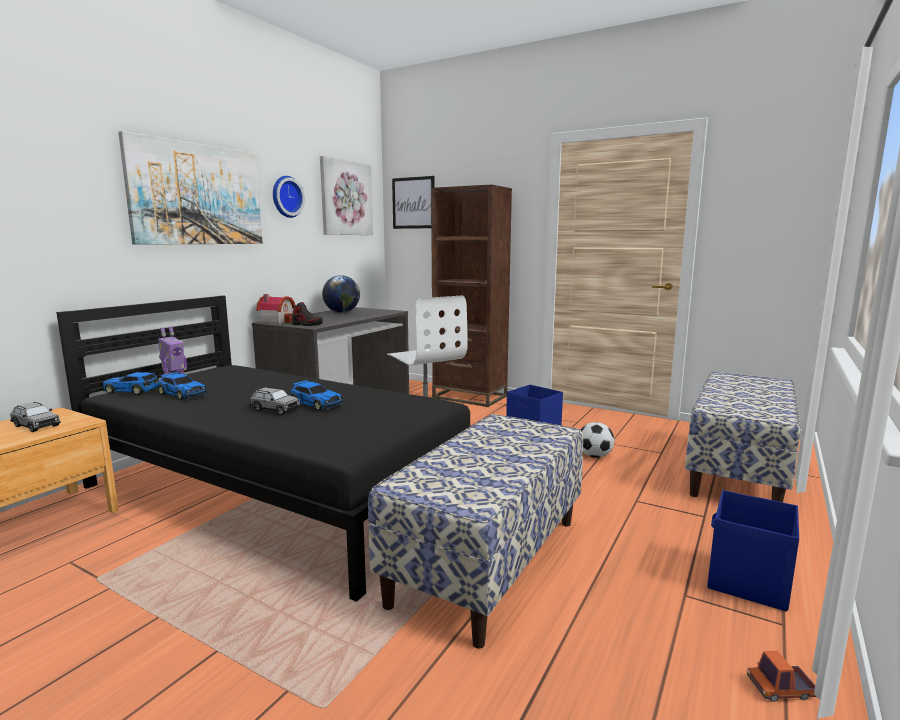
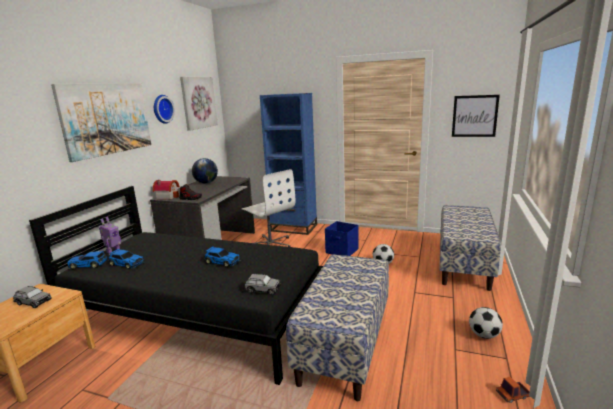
camera: 10 degrees left, 5 degrees up
grey toy car [249,387,301,415] -> grey toy car moved to [244,273,281,295]
picture [392,176,434,229] -> picture moved to [452,95,500,137]
brown bookcase [431,185,512,407] -> blue bookcase [260,93,317,235]
blue storage box [707,490,799,611] -> football [469,307,503,339]

